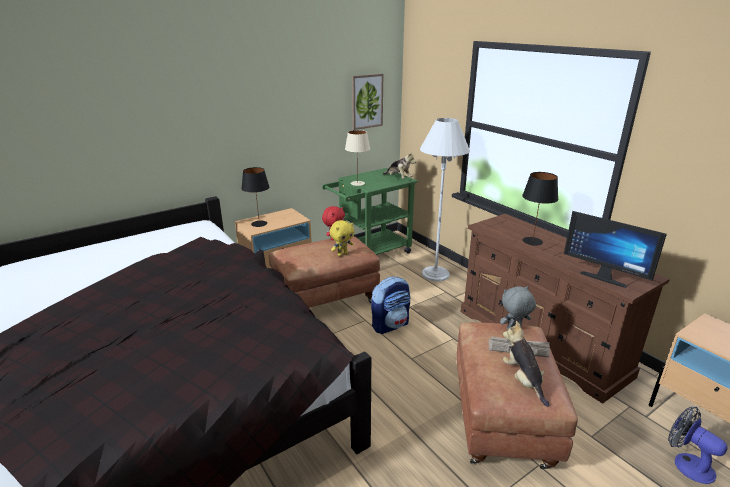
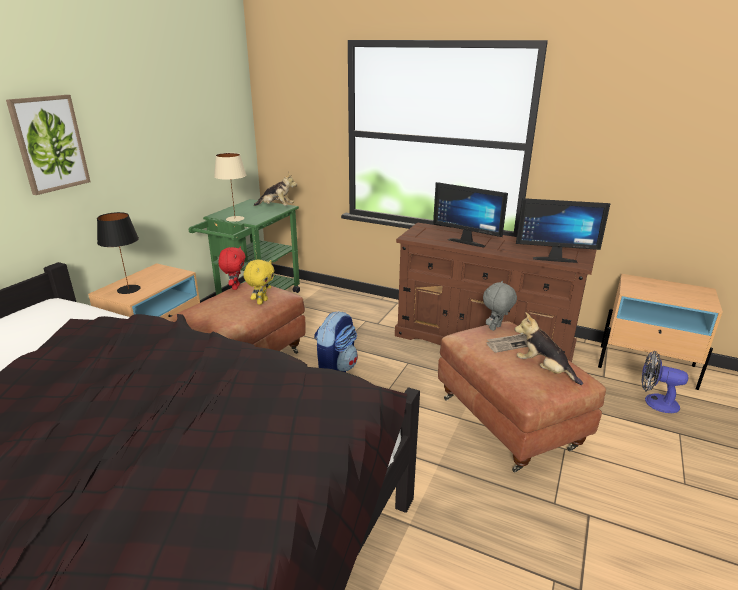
camera: 30 degrees left, 0 degrees up
picture [352,74,383,130] -> picture moved to [6,95,90,195]
white floor lamp [420,118,470,281] -> none
black table lamp [522,172,558,246] -> monitor [433,182,508,248]

